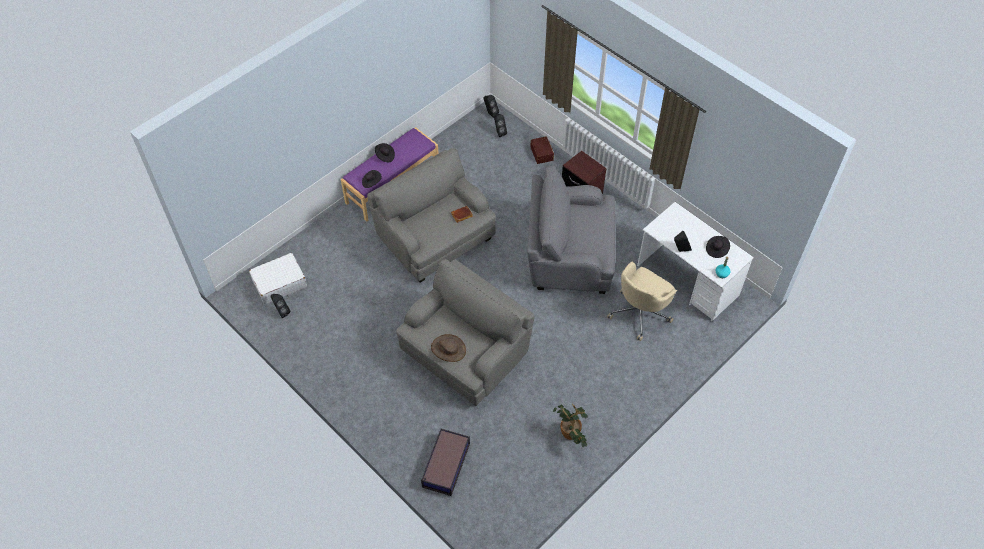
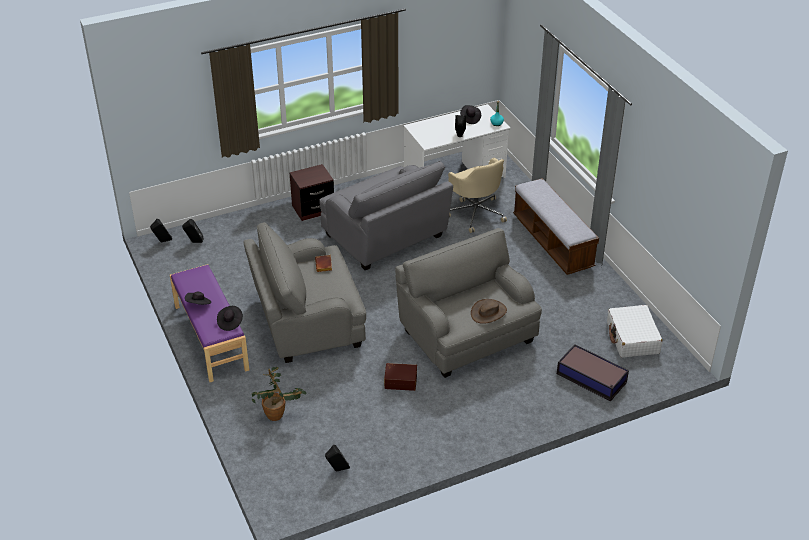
camera: 70 degrees left, 15 degrees down
white suitcase [249,253,307,304] -> white suitcase moved to [607,305,663,358]
grey armchair [527,166,615,294] -> grey armchair turned 60 degrees counterclockwise [319,161,453,270]
brown storage box [530,136,554,164] -> brown storage box moved to [384,363,417,391]
potted plant [553,404,588,447] -> potted plant moved to [251,367,307,421]
none -> bench [513,178,599,275]

